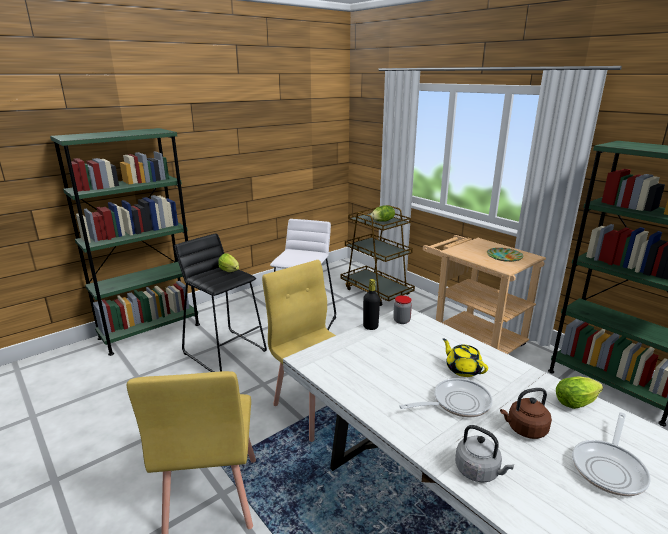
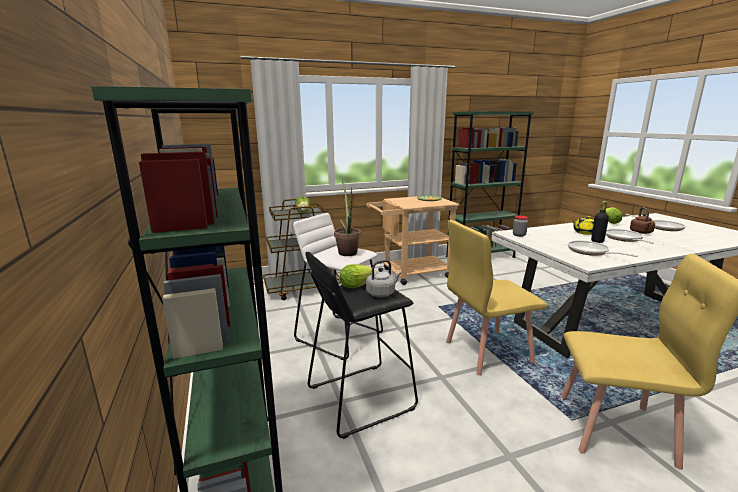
camera: 70 degrees left, 5 degrees down
black bottle [363,279,380,330] -> black bottle moved to [591,201,609,243]
grey kettle [455,425,514,483] -> grey kettle moved to [366,260,401,297]
none -> potted plant [334,180,361,256]
none -> frying pan [568,240,638,257]

